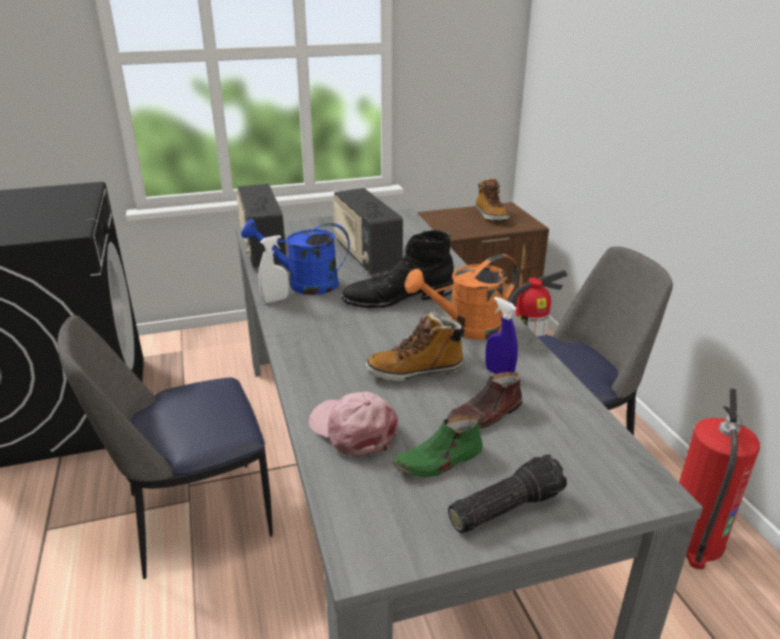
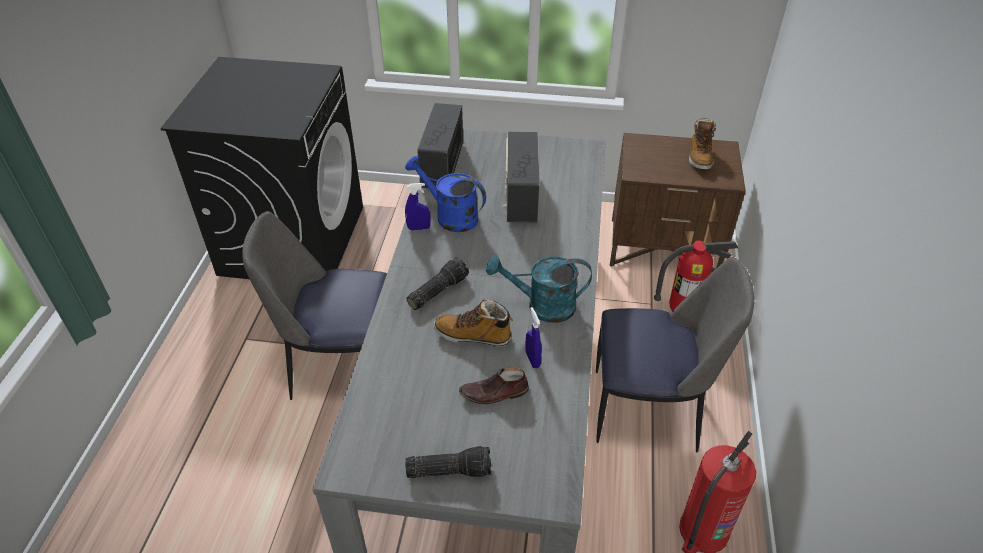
camera: 25 degrees right, 15 degrees up
white spray bottle [259,235,288,303] -> blue spray bottle [405,183,431,230]
pink cap [309,392,398,458] -> none
black boot [341,230,454,308] -> none
green shoe [392,415,483,477] -> none
orange watering can [404,254,518,340] -> turquoise watering can [486,256,592,323]
none -> flashlight [406,257,469,310]

